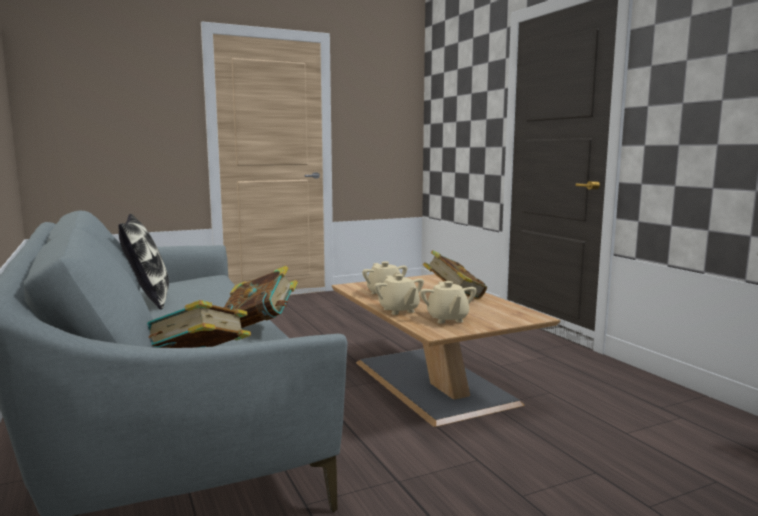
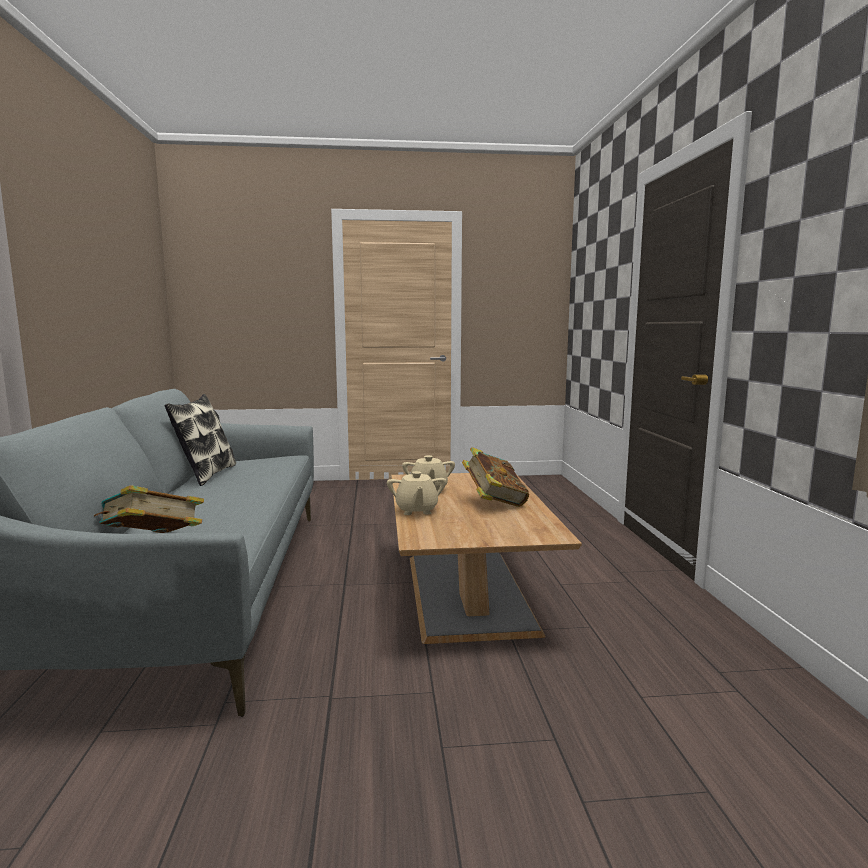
camera: 20 degrees right, 0 degrees up
book [224,266,298,329] -> none
beige teapot [420,281,477,324] -> none

